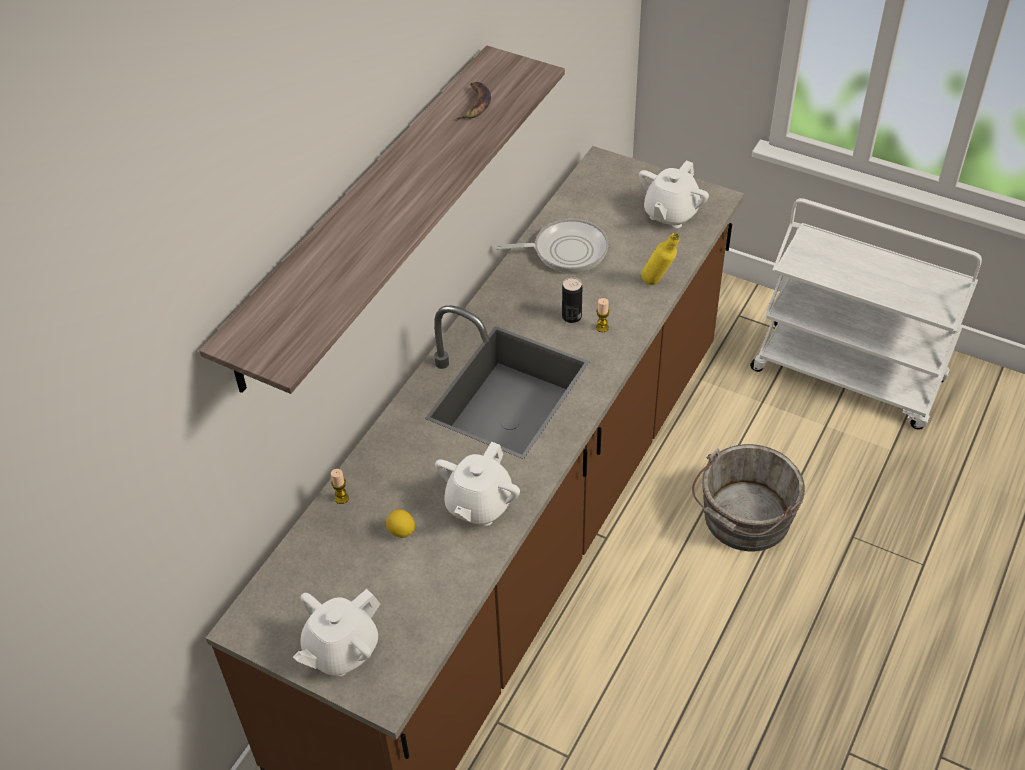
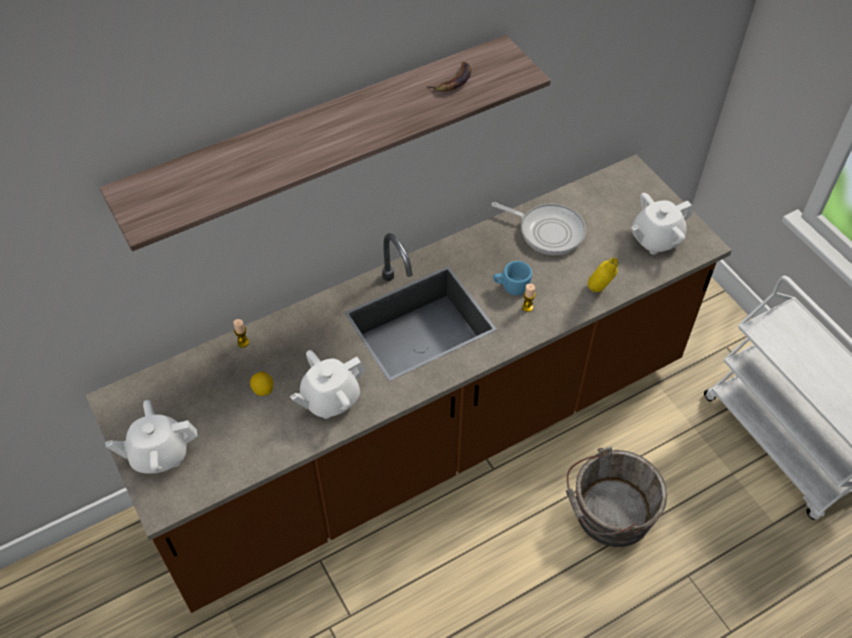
camera: 30 degrees right, 5 degrees up
can [562,277,582,323] -> blue mug [493,261,532,296]

